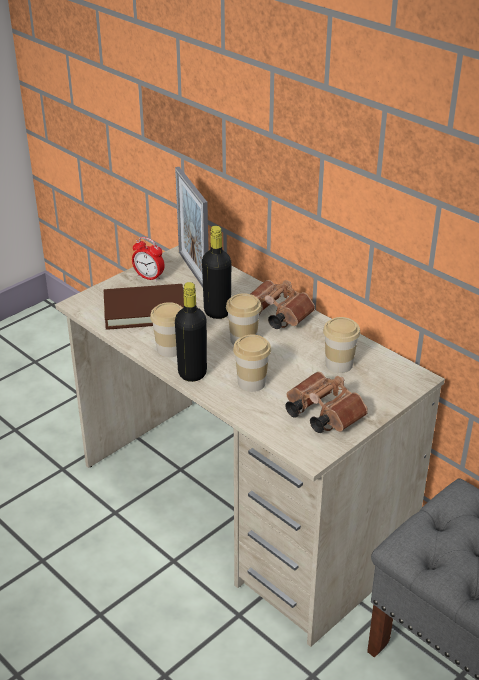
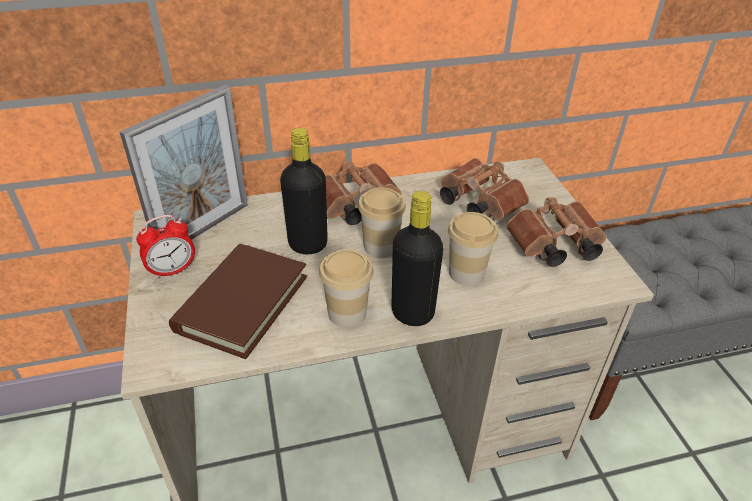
camera: 60 degrees left, 5 degrees up
picture frame [175,167,209,287] -> picture frame turned 60 degrees counterclockwise [120,85,248,240]
cup [323,317,360,373] -> brown binoculars [440,158,529,220]

